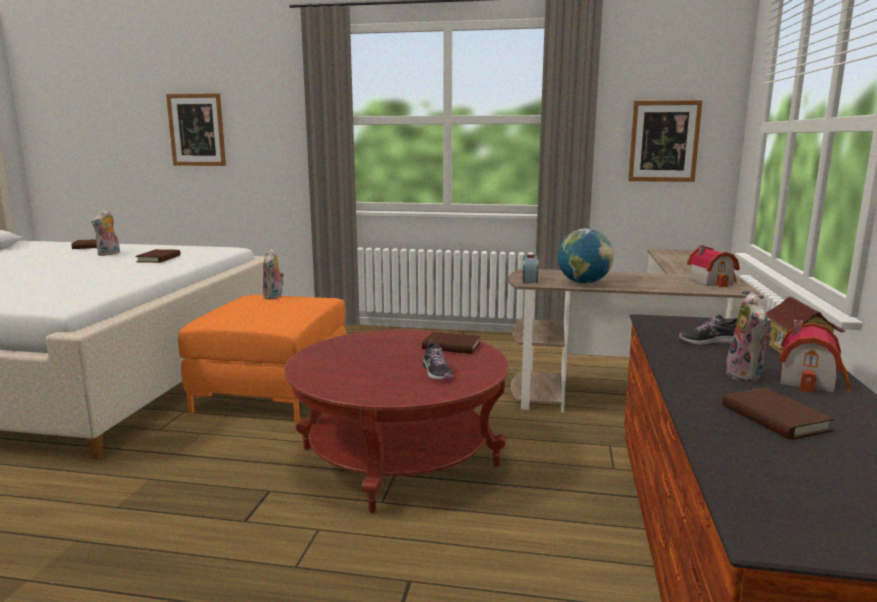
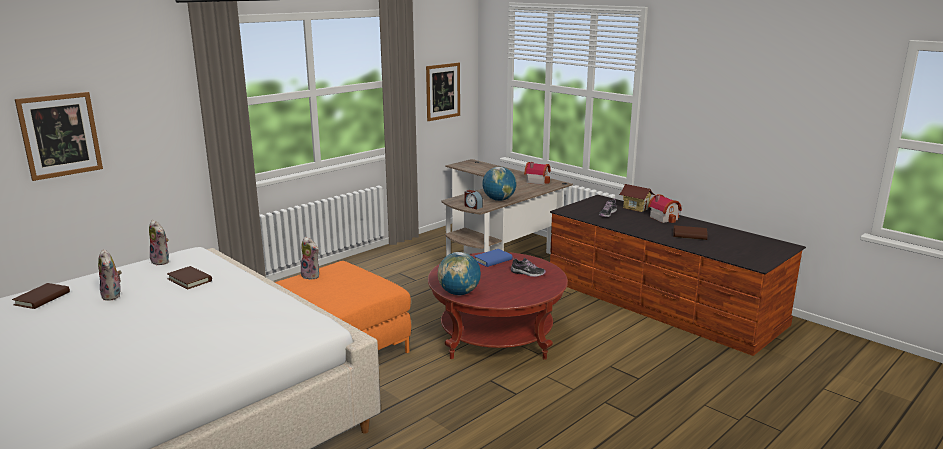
camera: 55 degrees left, 5 degrees up
brown book [422,332,480,354] -> blue book [474,249,513,267]
plush toy [726,292,771,382] -> plush toy moved to [149,220,169,265]
none -> globe [438,252,481,295]

